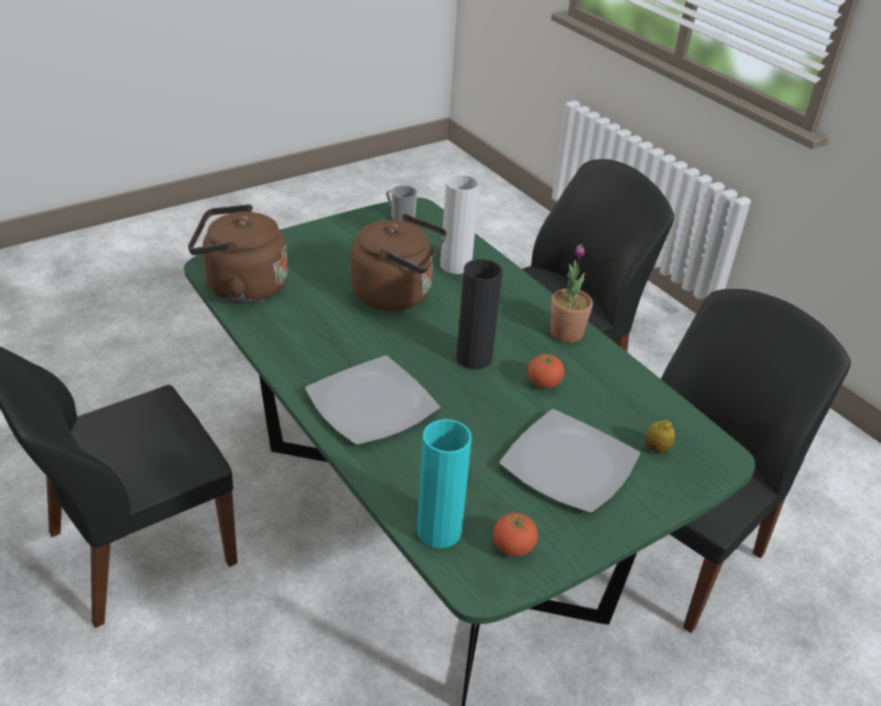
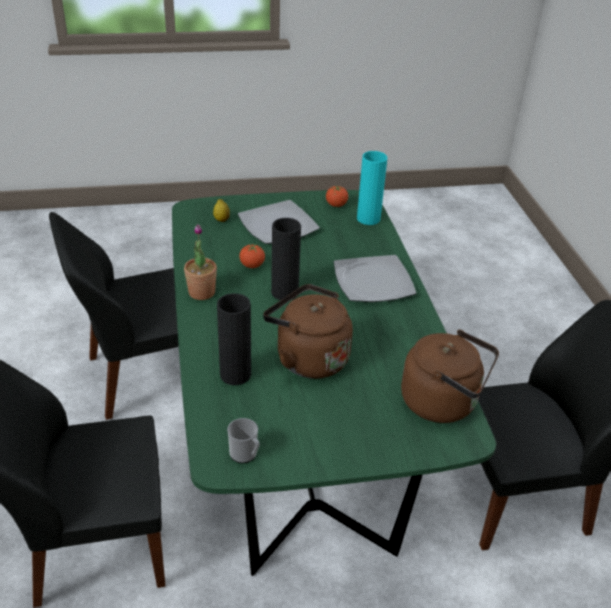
camera: 155 degrees left, 0 degrees up
white vase [440,174,479,274] -> black vase [217,293,251,385]

